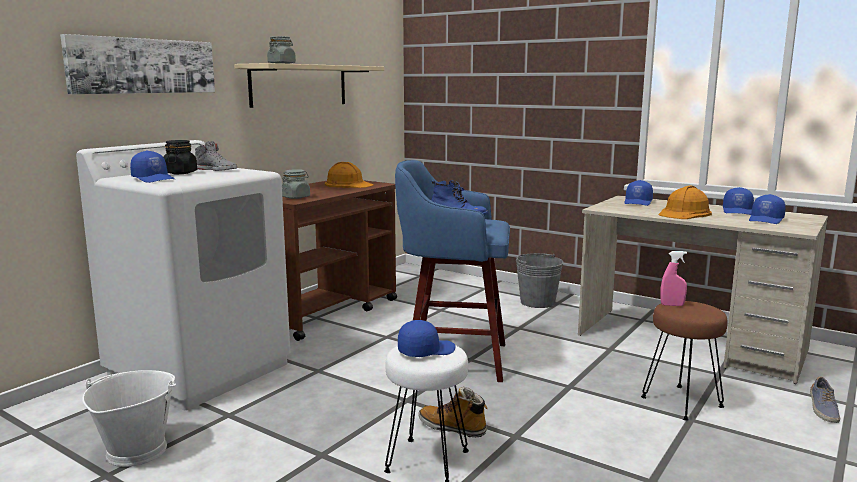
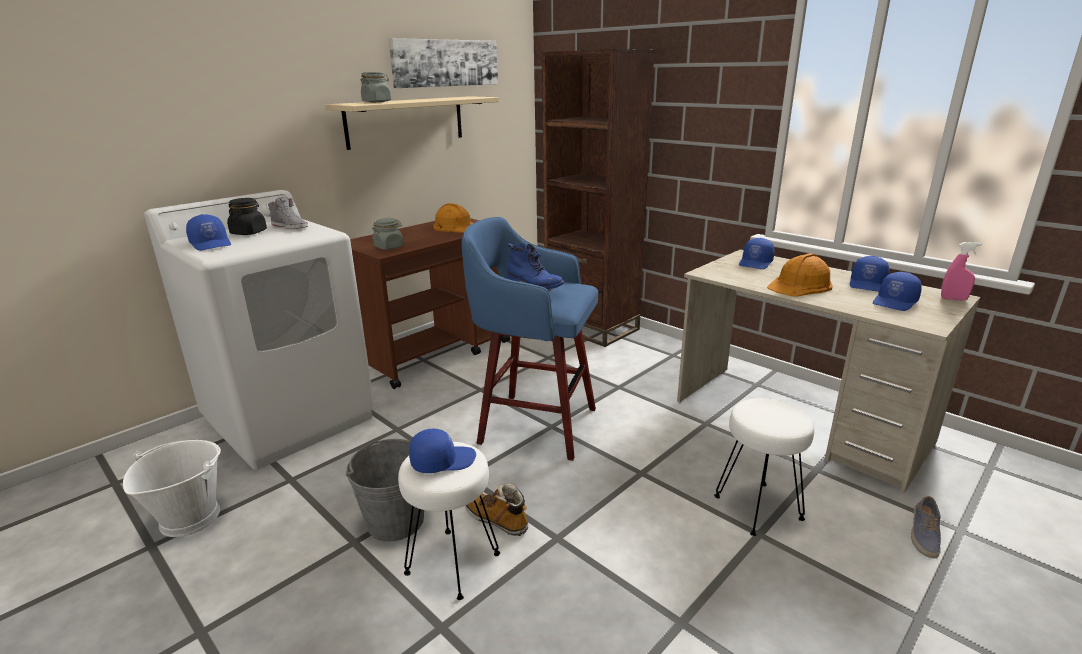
camera: 10 degrees right, 10 degrees up
picture [60,34,215,94] -> picture moved to [389,38,498,88]
grey bucket [516,253,564,308] -> grey bucket moved to [346,439,424,541]
brown stool [641,301,727,421] -> white stool [714,398,814,536]
pink spray bottle [660,251,687,306] -> pink spray bottle moved to [941,242,981,301]
none -> brown bookcase [542,49,655,347]

